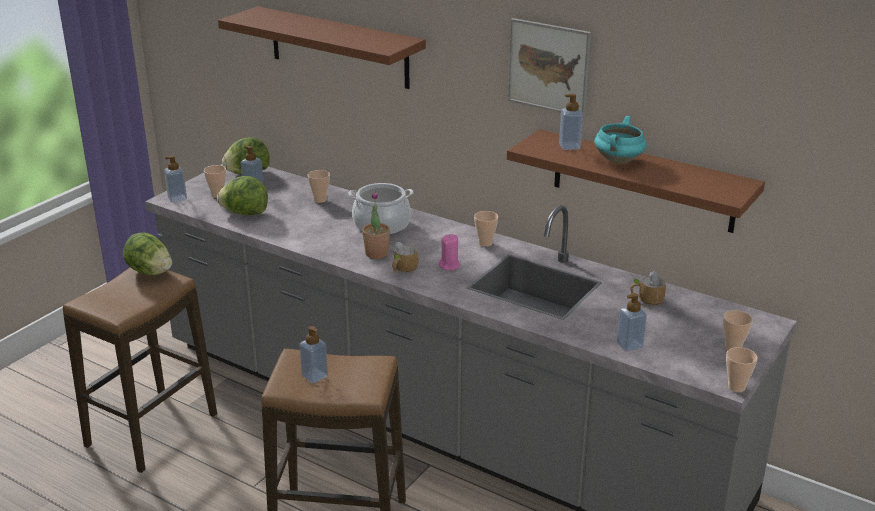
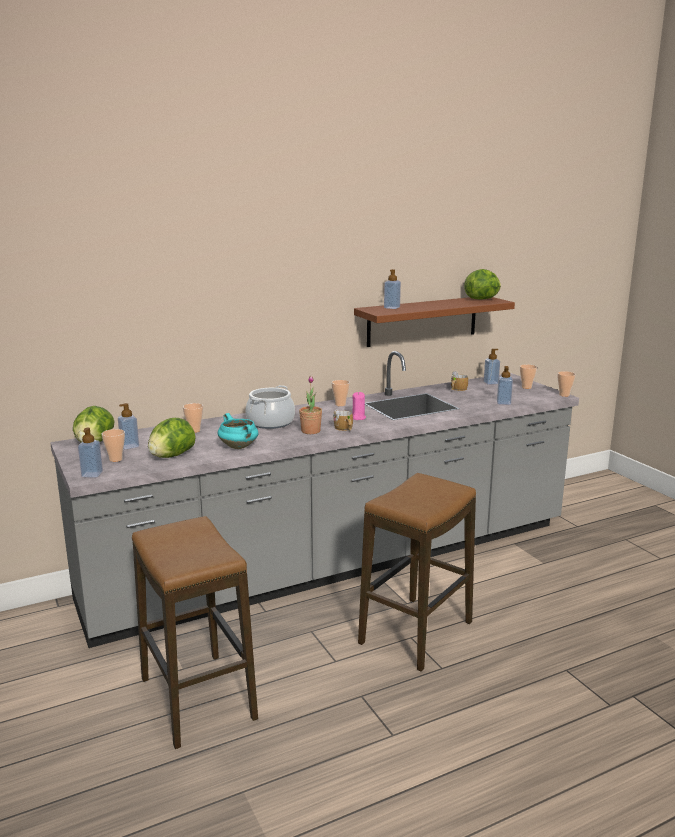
camera: 60 degrees left, 10 degrees down
lettuce [123,232,172,276] -> lettuce moved to [464,269,501,300]
brown shelf [218,6,426,89] -> none
soap dispenser [299,326,328,383] -> soap dispenser moved to [484,349,500,385]
picture [508,18,591,118] -> none
turquoise cooking pot [594,116,646,163] -> turquoise cooking pot moved to [218,413,258,449]

